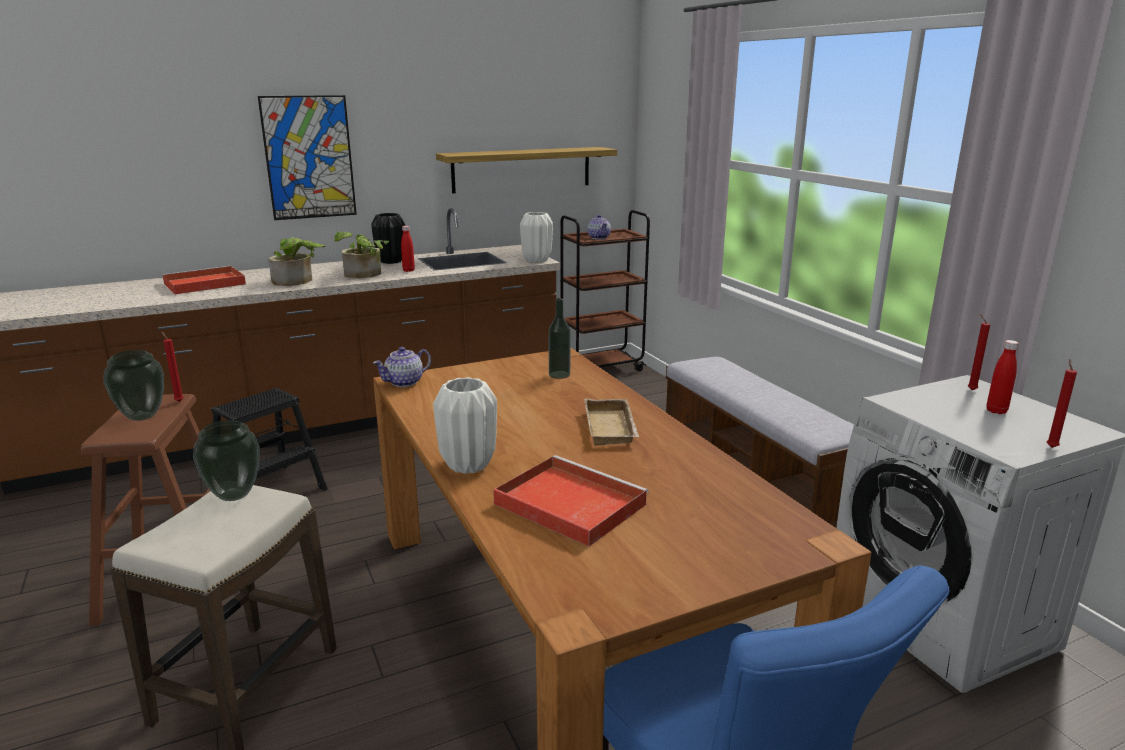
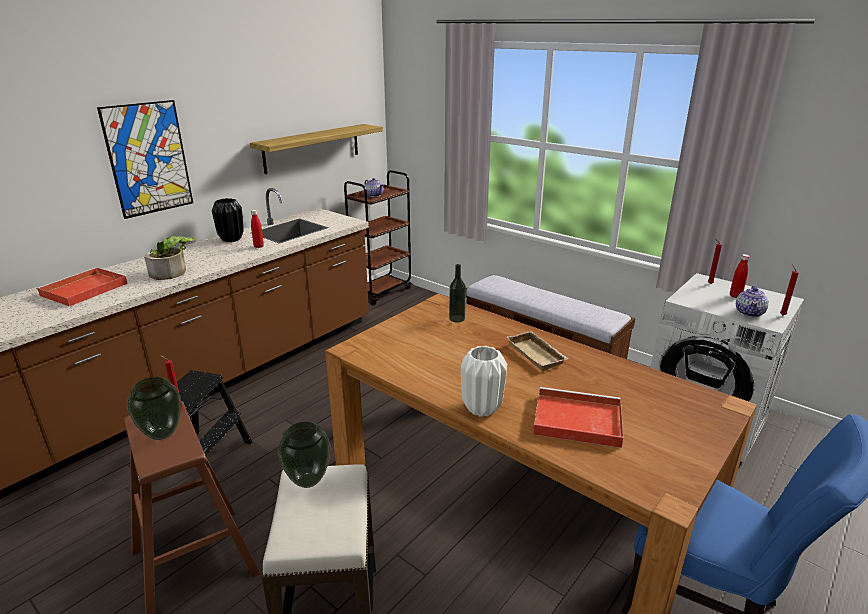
camera: 25 degrees left, 5 degrees up
potted plant [334,231,389,278] -> none
teapot [373,347,431,387] -> teapot moved to [736,286,769,317]
white vase [520,212,553,262] -> none

